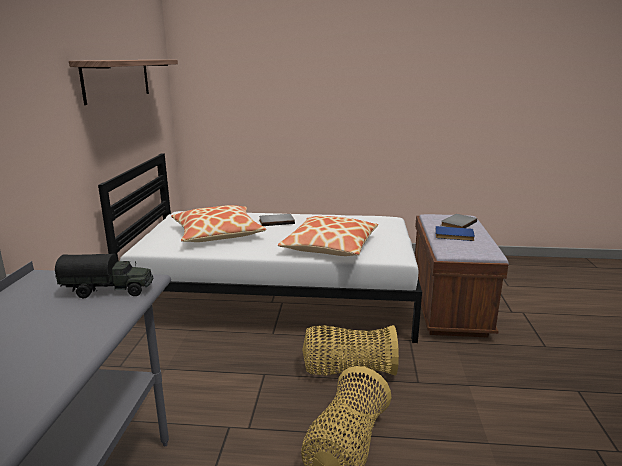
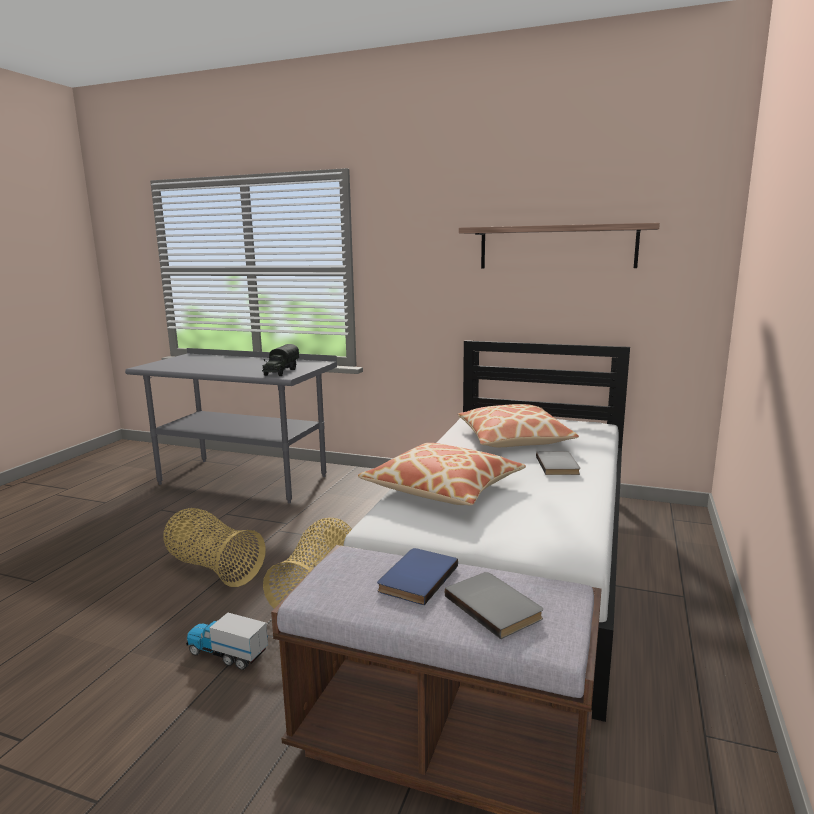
camera: 105 degrees right, 5 degrees down
none -> toy truck [186,613,268,670]

